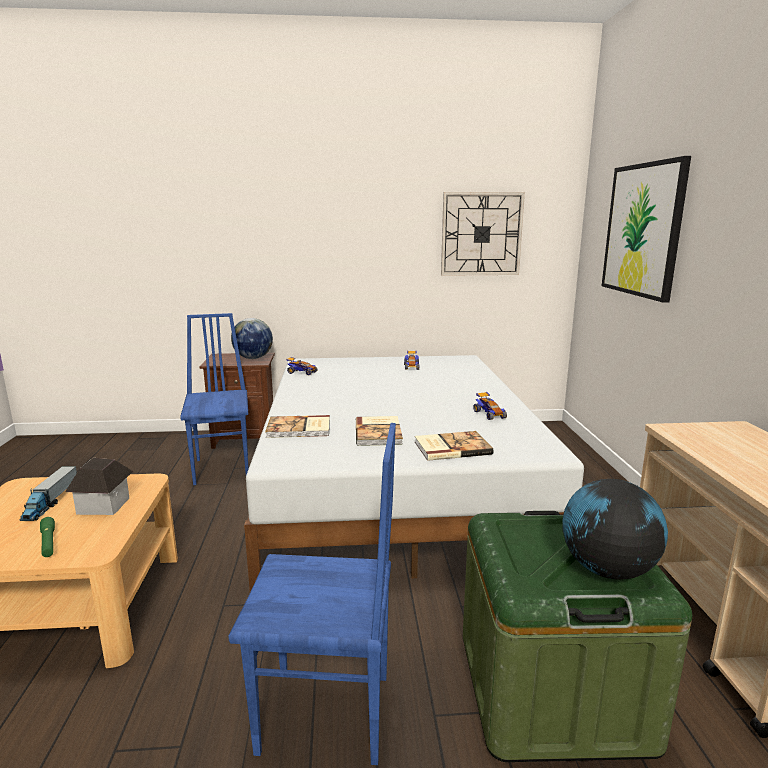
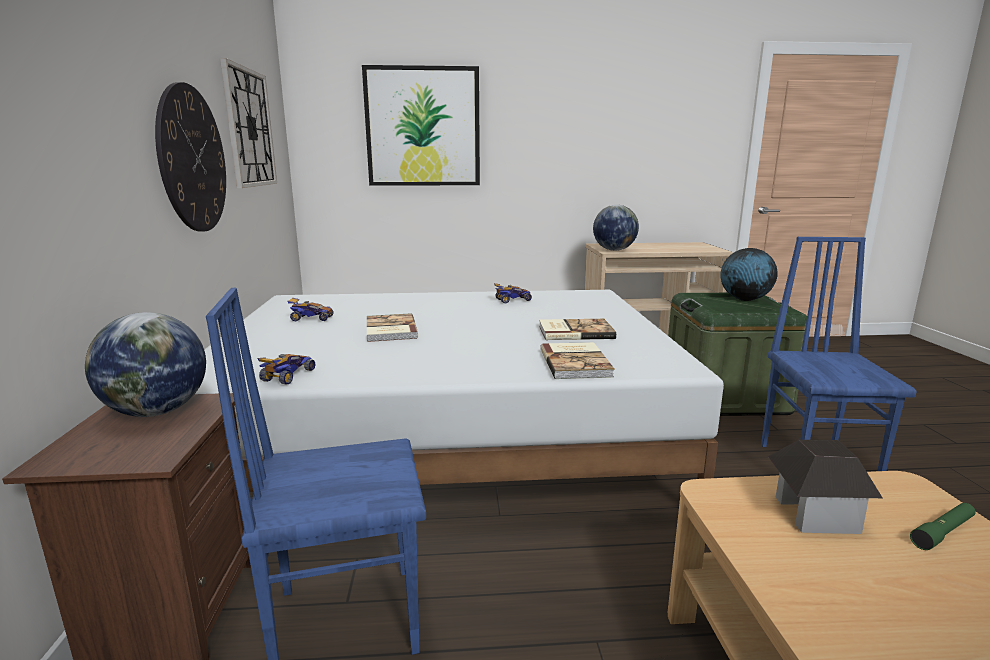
camera: 90 degrees left, 0 degrees up
toy truck [19,466,77,521] -> none
book [415,431,493,461] -> book moved to [367,313,419,342]
none -> wall clock [155,82,226,232]
none -> globe [593,205,639,251]

